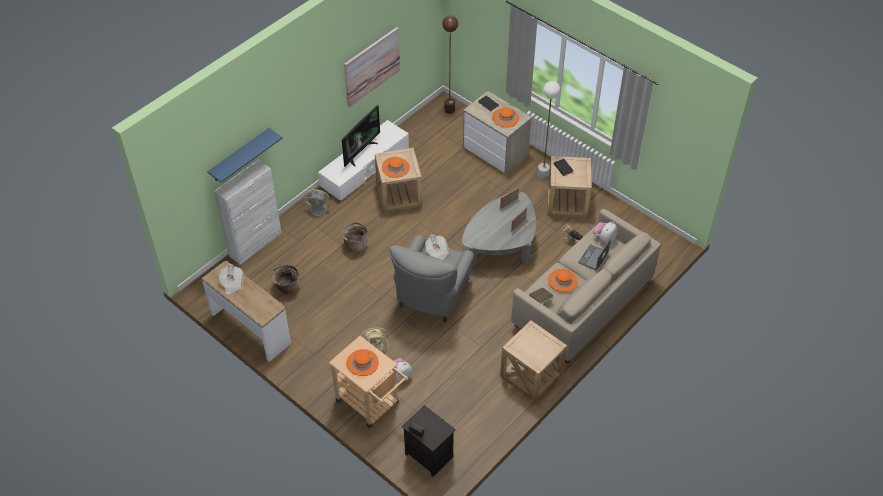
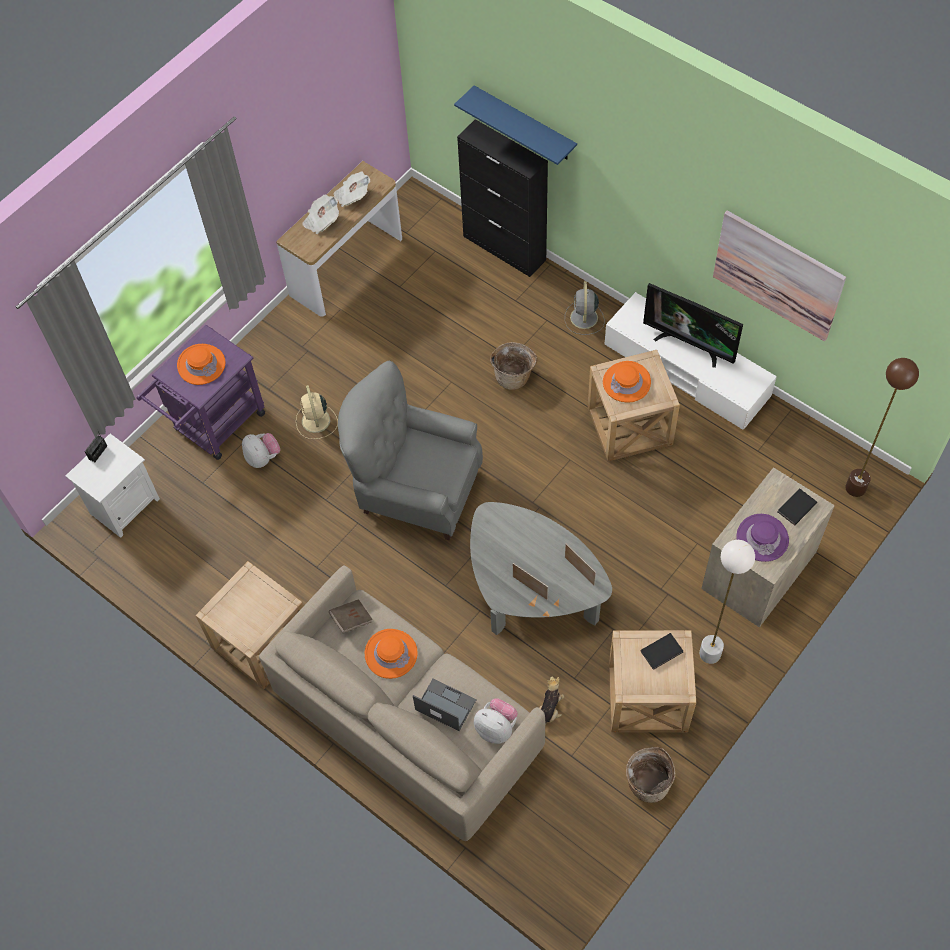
camera: 90 degrees right, 10 degrees up
white cabinet [214,159,282,265] -> black cabinet [457,119,548,277]
basket [272,265,300,294] -> basket moved to [626,747,675,803]
beige cart [329,336,408,428] -> purple cart [137,325,265,460]
black nightstand [402,405,456,477] -> white nightstand [66,434,160,538]
newspaper [425,235,449,260] -> newspaper moved to [302,194,339,234]
orange hat [492,107,519,128] -> purple hat [737,514,789,562]

